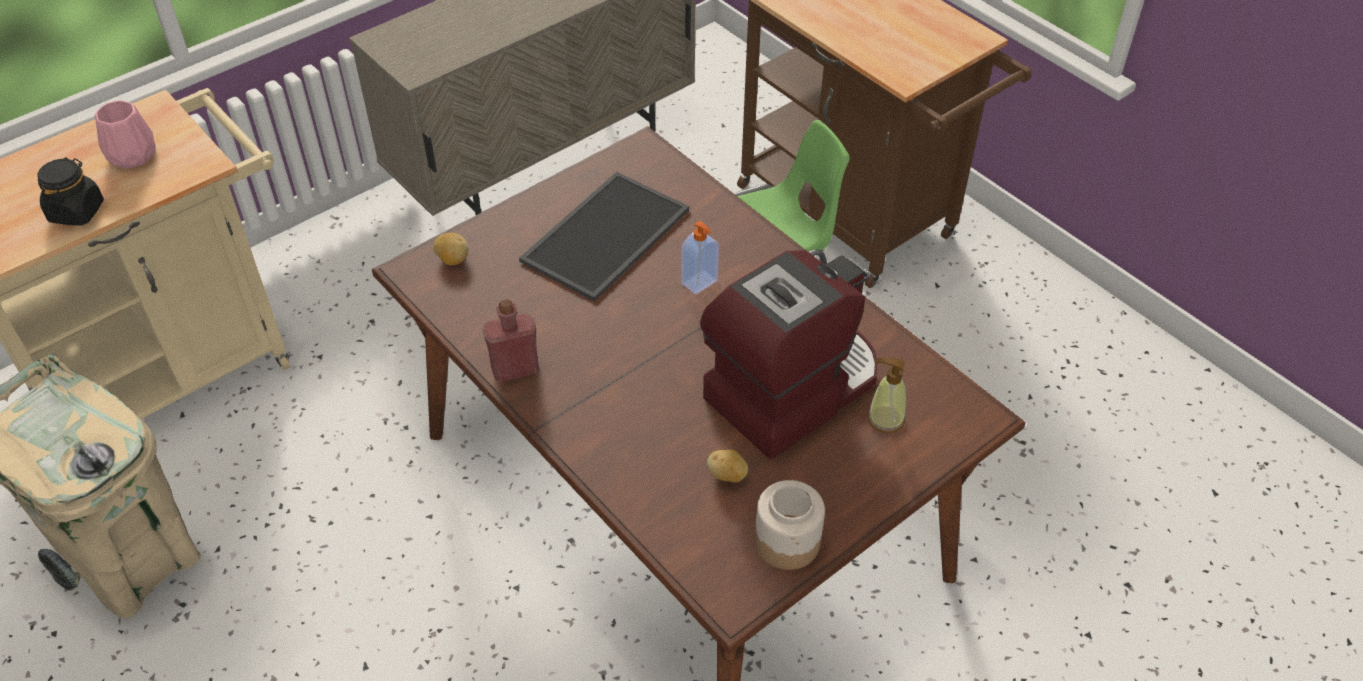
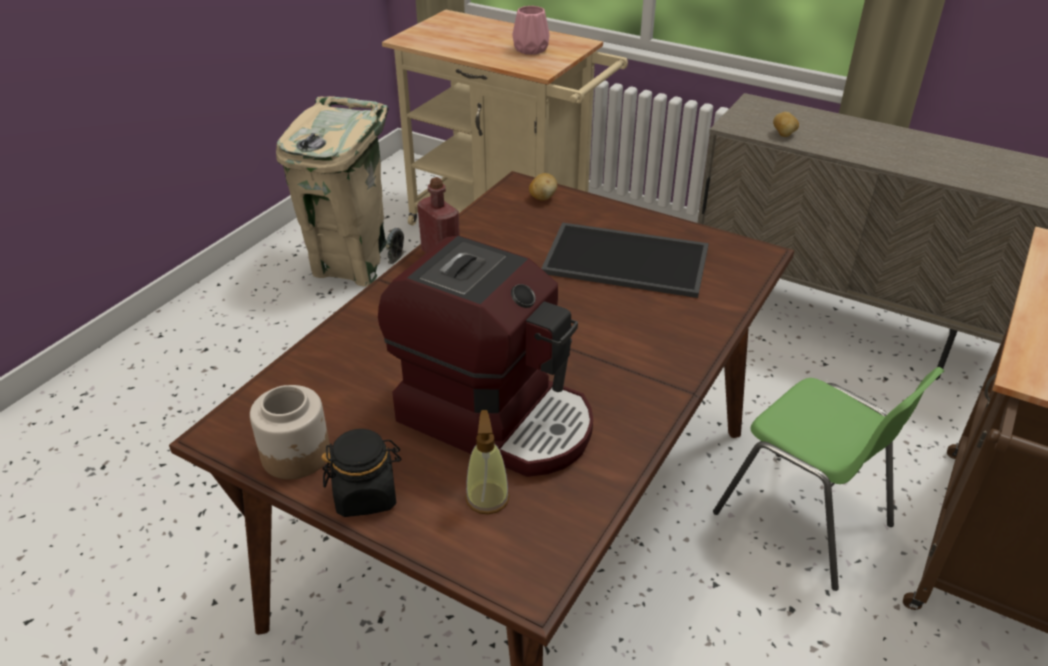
camera: 70 degrees right, 10 degrees down
black jar [38,157,104,226] -> black jar moved to [321,429,401,517]
soap dispenser [681,221,719,295] -> none
potato [707,449,748,482] -> potato moved to [773,112,799,137]

